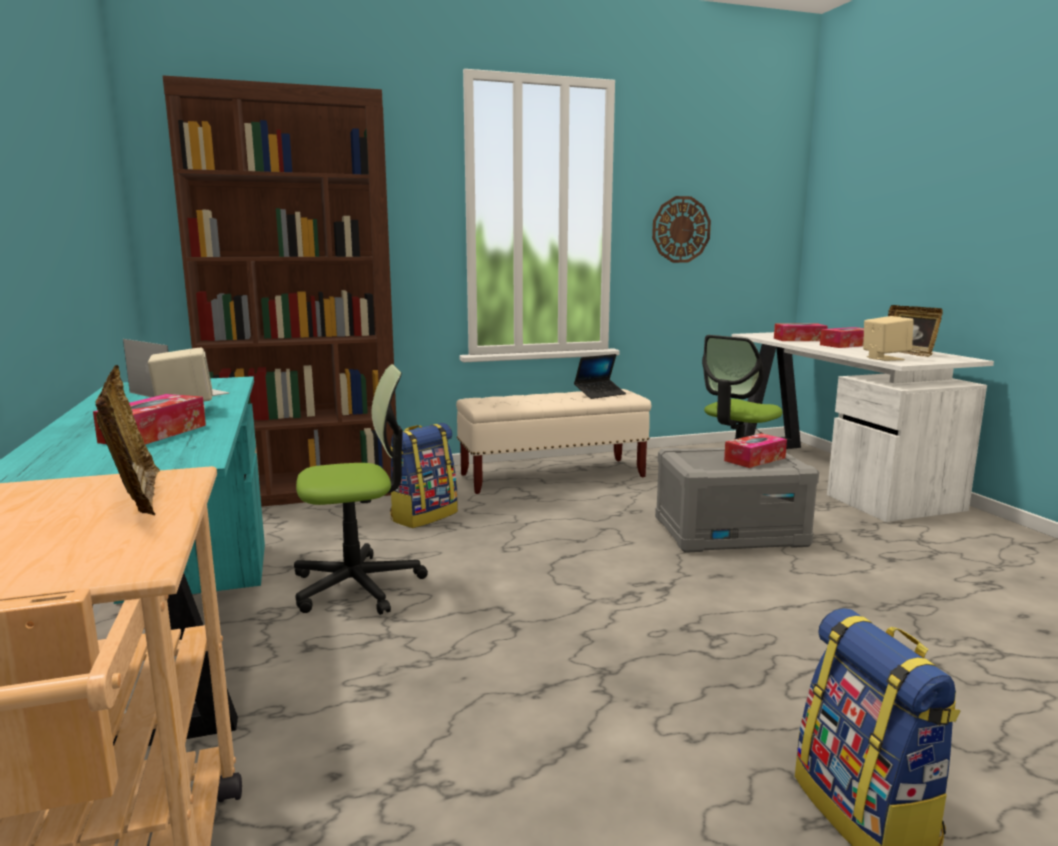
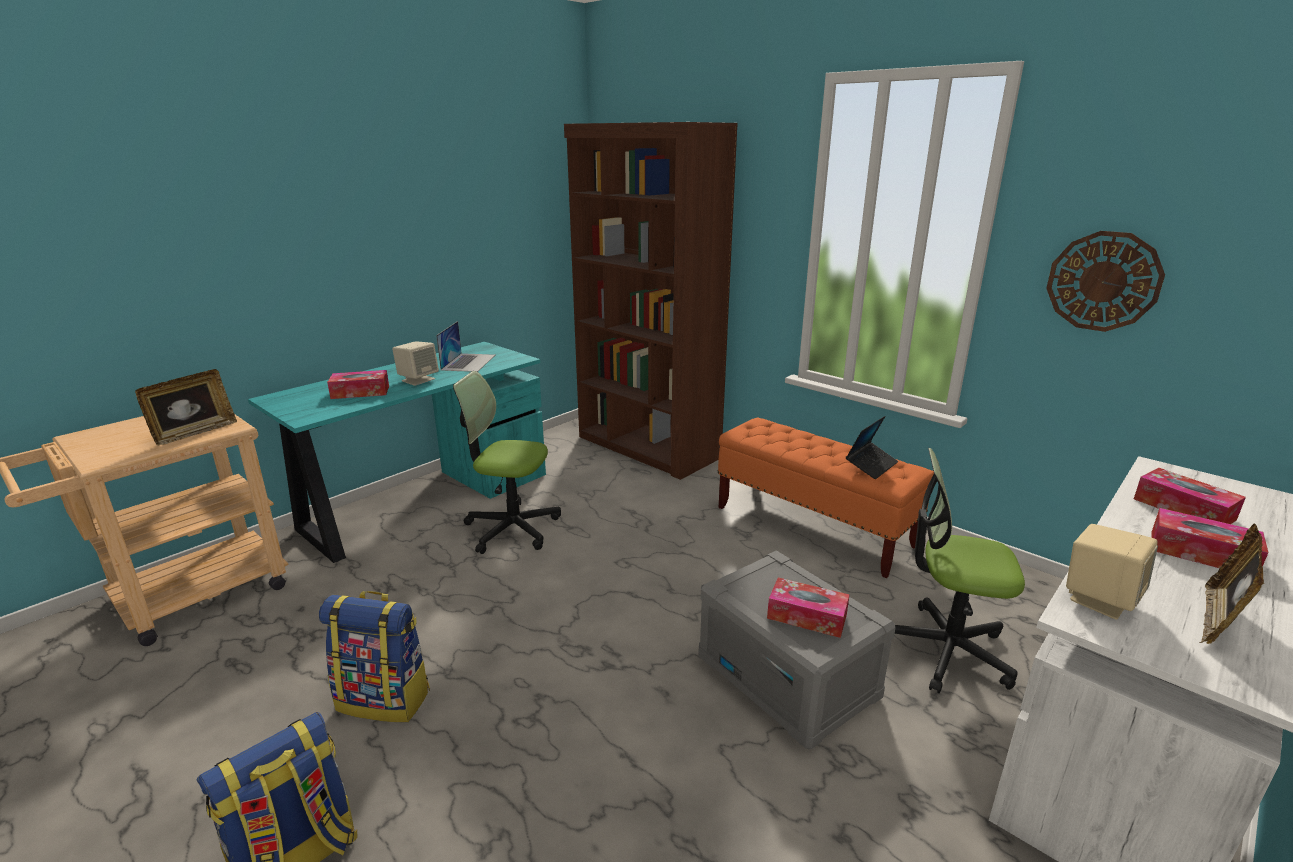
camera: 60 degrees right, 10 degrees up
office chair [294,364,428,615] -> office chair turned 150 degrees clockwise [453,371,561,554]
backpack [390,423,458,528] -> backpack moved to [319,591,430,722]
beige bench [456,389,651,494] -> orange bench [718,418,934,578]
laptop [574,354,626,399] -> laptop turned 75 degrees counterclockwise [846,416,898,479]

